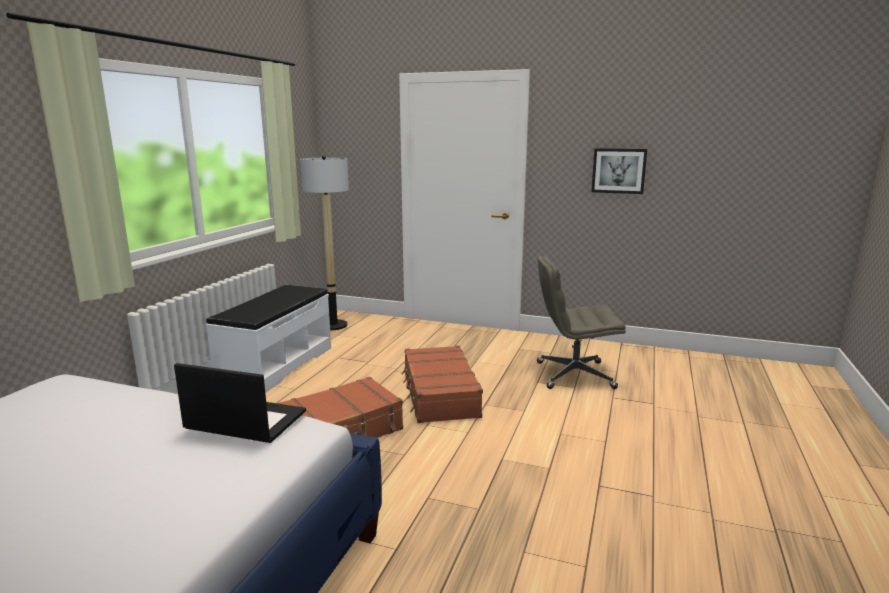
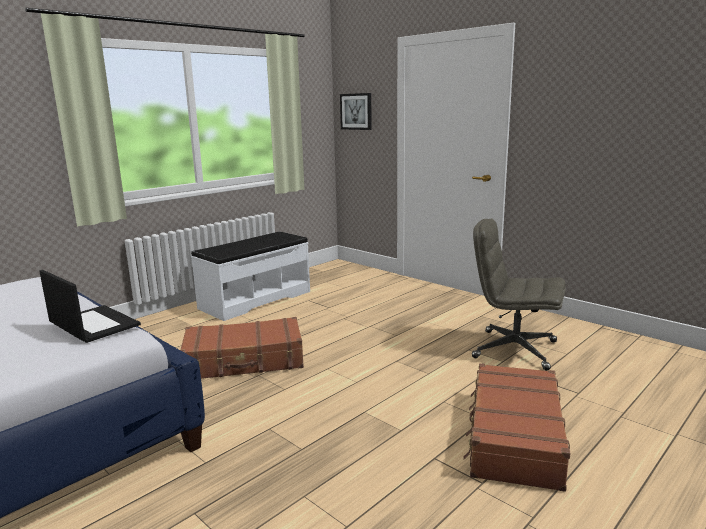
camera: 25 degrees right, 0 degrees up
floor lamp [300,156,349,330] -> none
brown suitcase [401,345,483,423] -> brown suitcase moved to [463,363,571,492]
picture [591,148,647,194] -> picture moved to [340,93,372,130]

